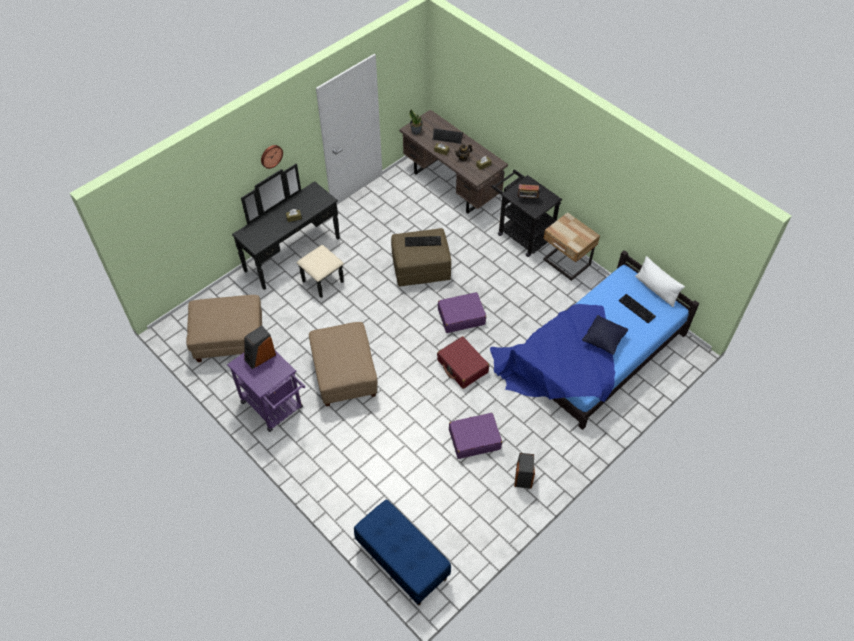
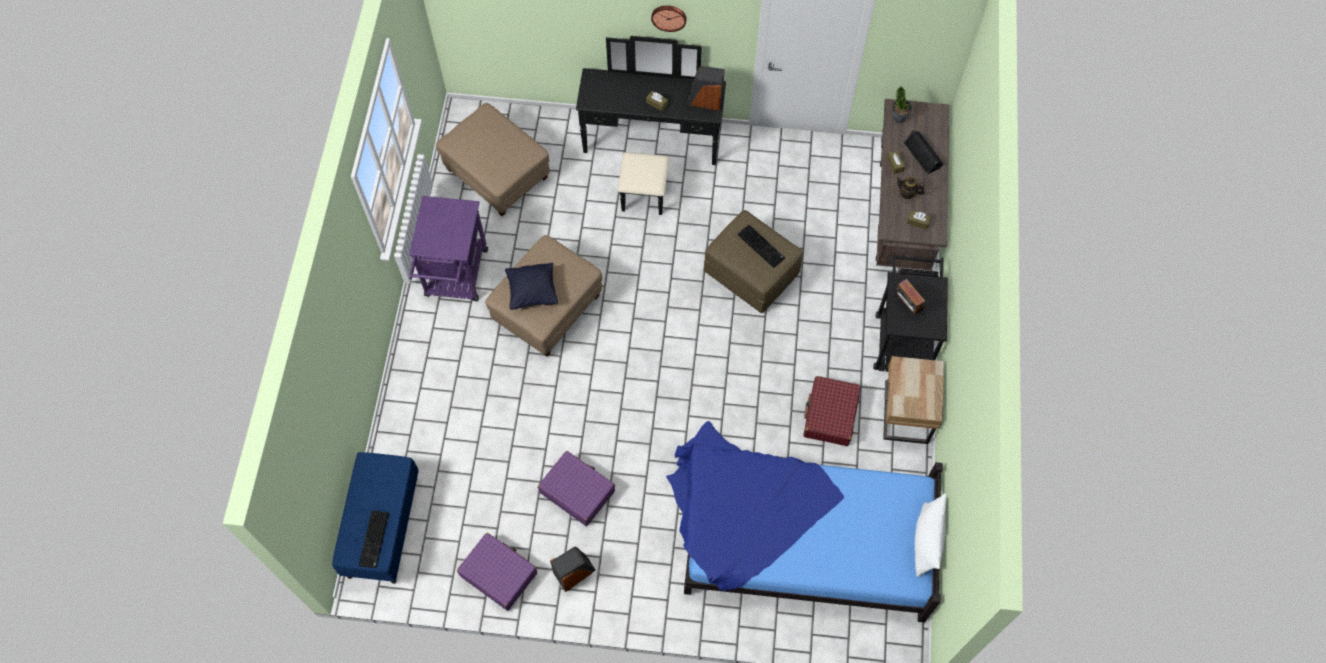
camera: 50 degrees right, 10 degrees up
speaker [244,326,276,369] -> speaker moved to [687,66,725,111]
red suitcase [437,336,489,389] -> red suitcase moved to [803,376,861,446]
purple suitcase [438,292,486,333] -> purple suitcase moved to [457,533,537,611]
black pillow [582,315,628,355] -> black pillow moved to [505,263,558,310]
keyboard [619,294,656,323] -> keyboard moved to [359,510,389,568]

